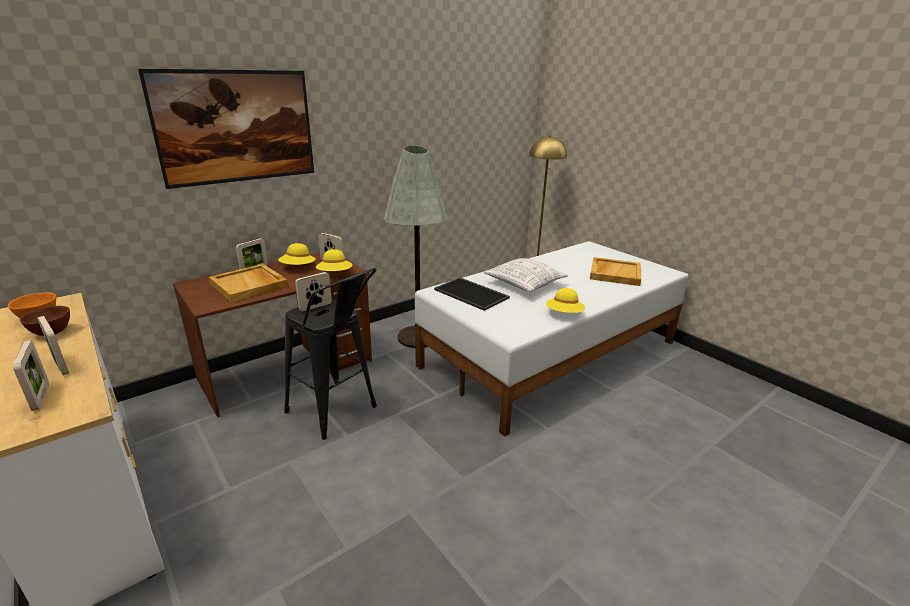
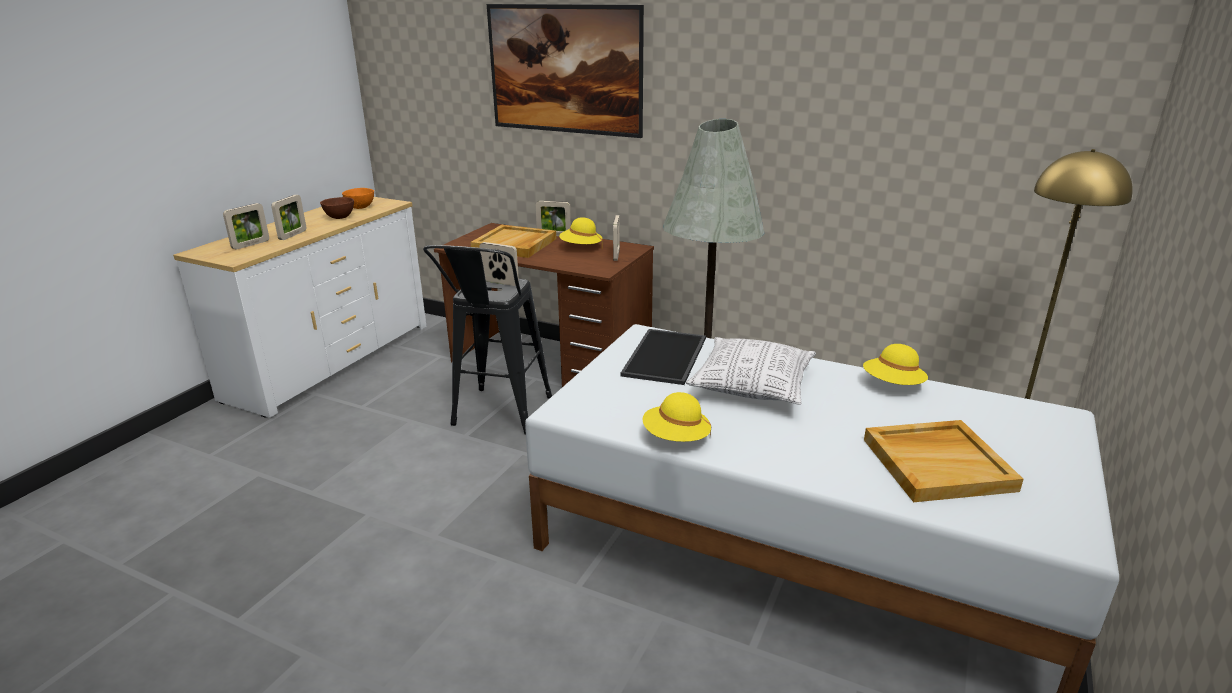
camera: 65 degrees right, 0 degrees up
yellow hat [316,249,352,271] -> yellow hat moved to [863,344,928,385]

